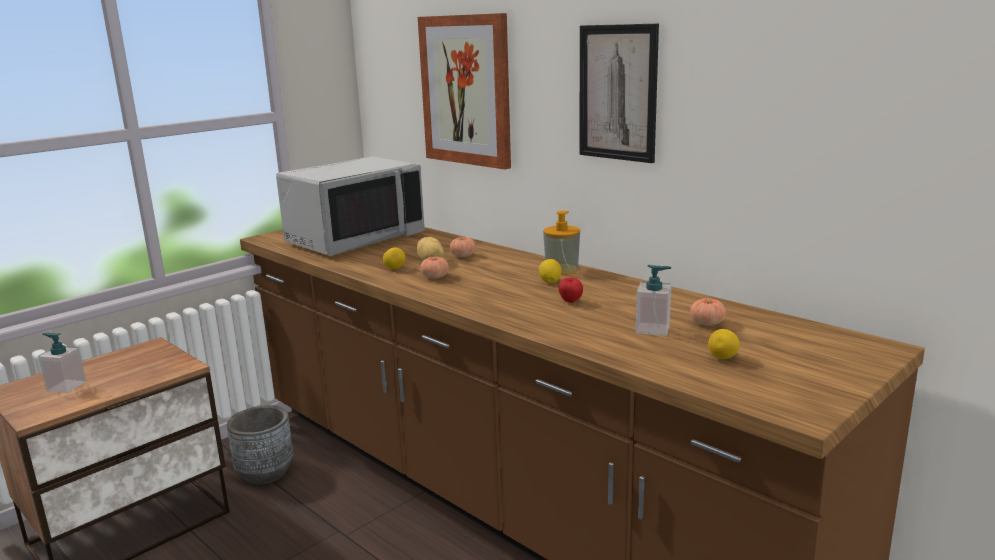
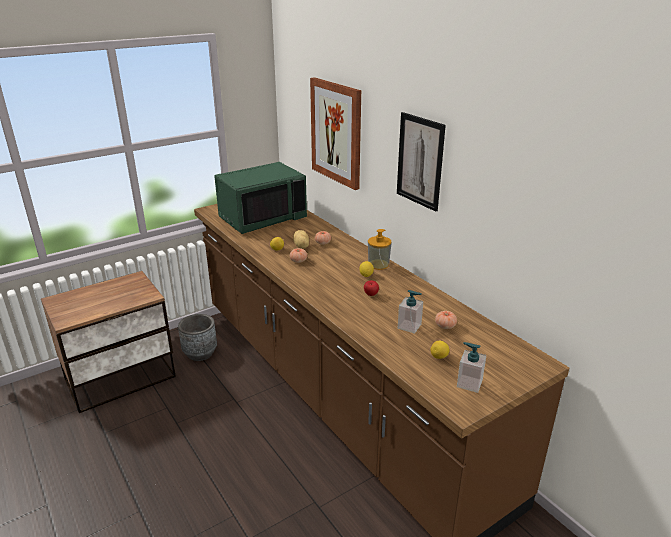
camera: 10 degrees right, 10 degrees up
soap dispenser [38,333,86,393] -> soap dispenser moved to [457,342,486,393]
grey microwave [276,156,425,256] -> green microwave [215,162,307,234]

